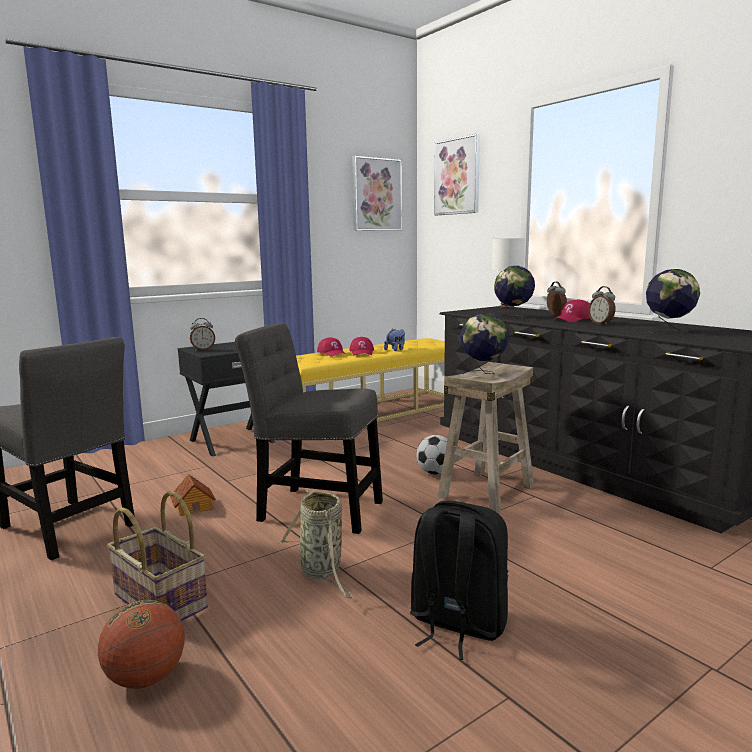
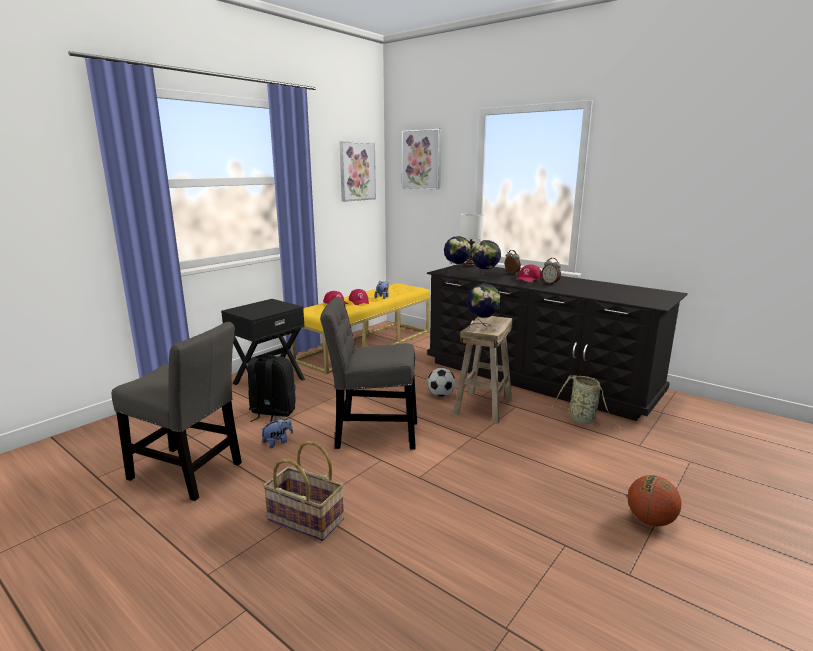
camera: 15 degrees left, 5 degrees up
basketball [98,600,185,689] -> basketball moved to [628,475,682,526]
toy house [170,474,216,516] -> plush toy [260,417,293,449]
alarm clock [190,318,215,351] -> none
basket [279,489,354,599] -> basket moved to [551,375,623,430]
black backpack [410,501,508,660] -> black backpack moved to [248,355,296,422]
globe [646,269,700,333] -> globe moved to [444,236,472,273]

